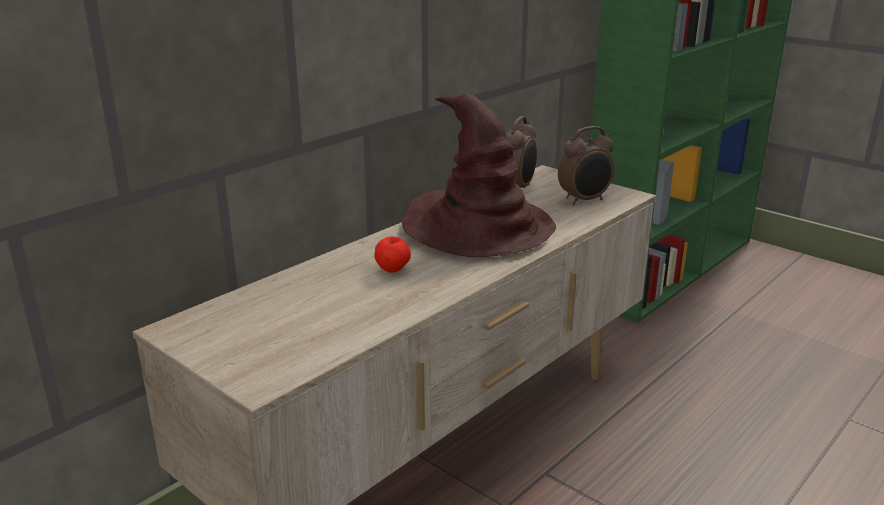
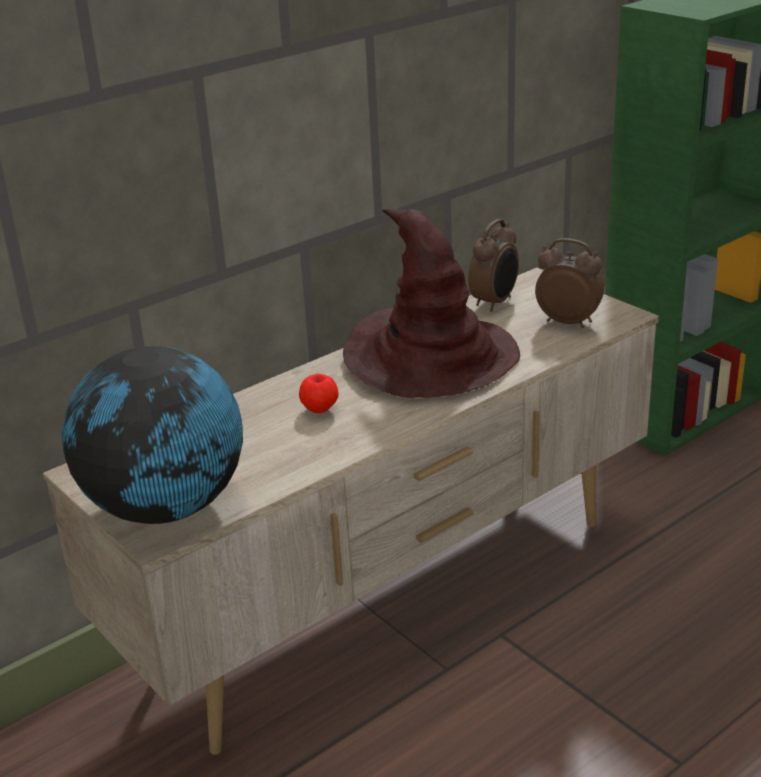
camera: 10 degrees right, 5 degrees up
alarm clock [558,126,614,205] -> alarm clock turned 135 degrees counterclockwise [535,238,604,328]
none -> globe [62,346,243,524]

